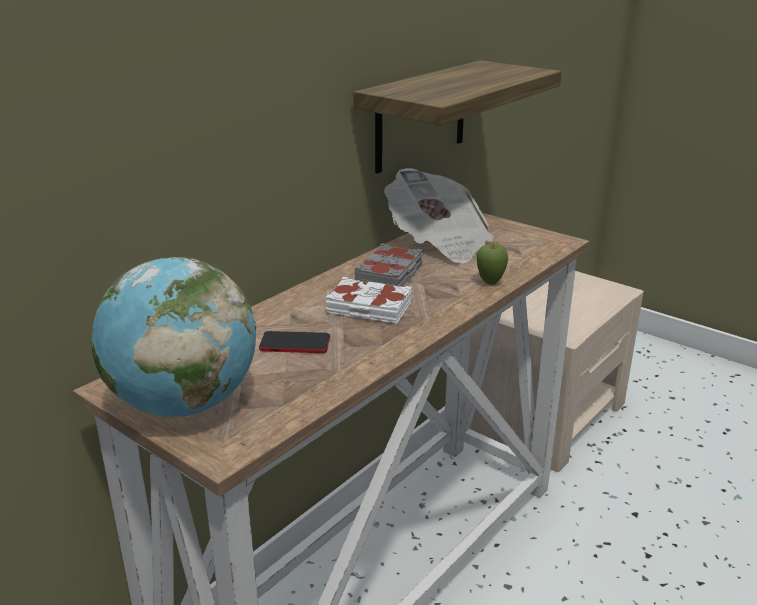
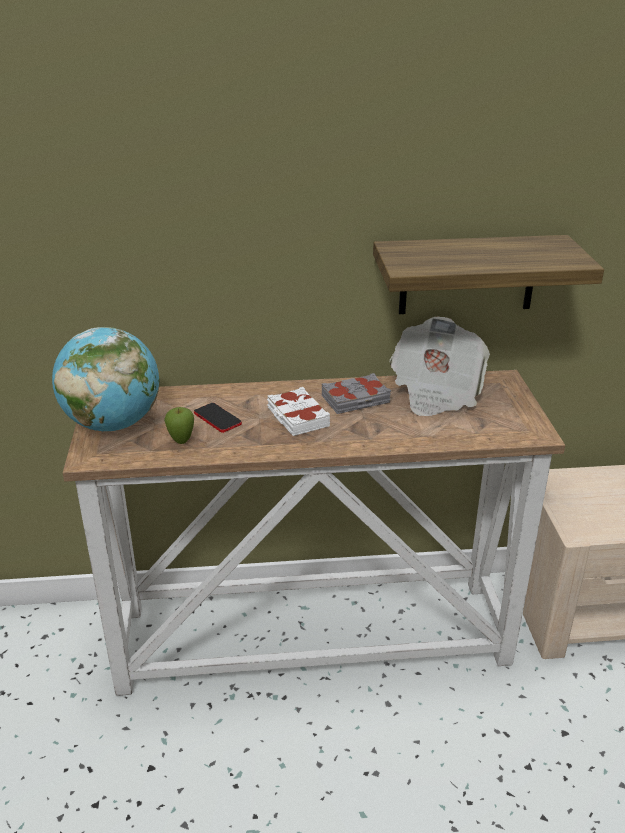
camera: 45 degrees right, 5 degrees up
apple [477,243,508,285] -> apple moved to [164,407,194,444]

